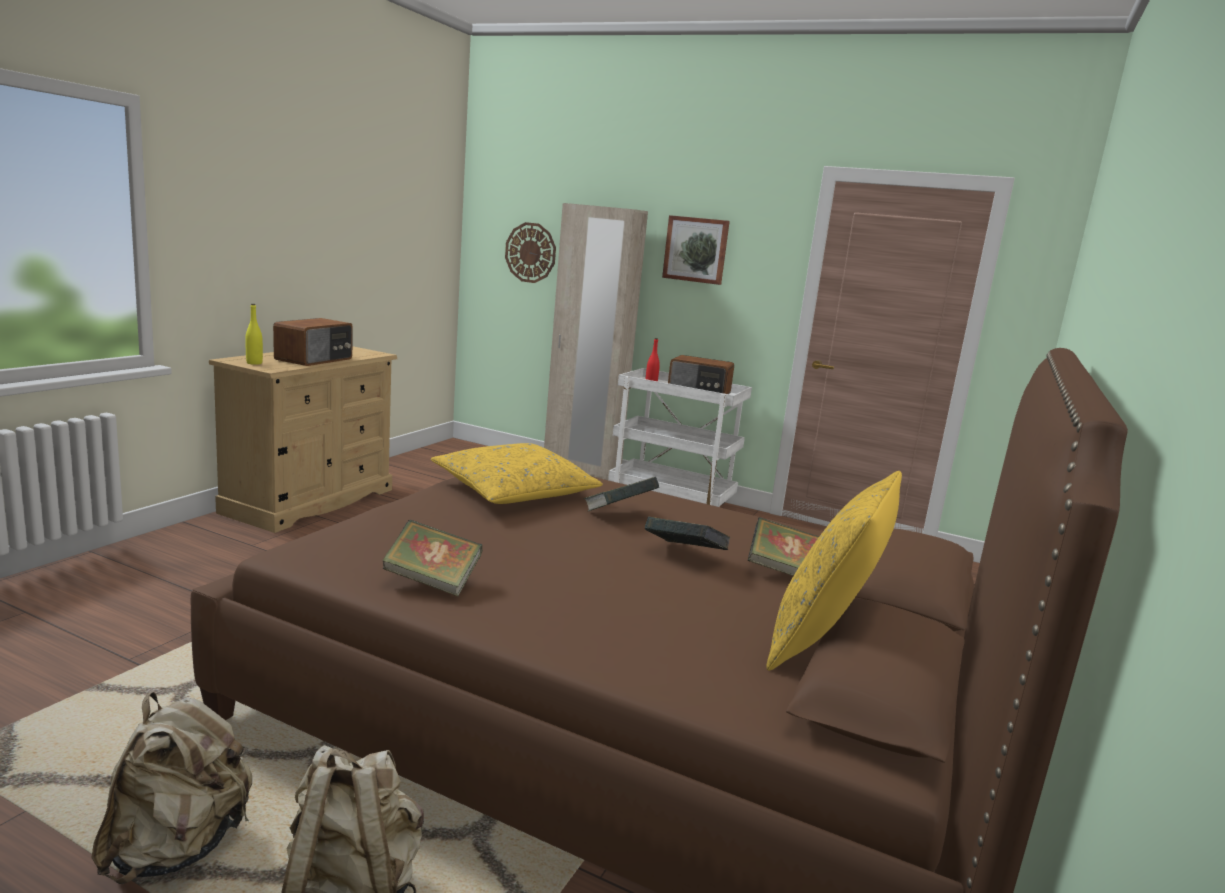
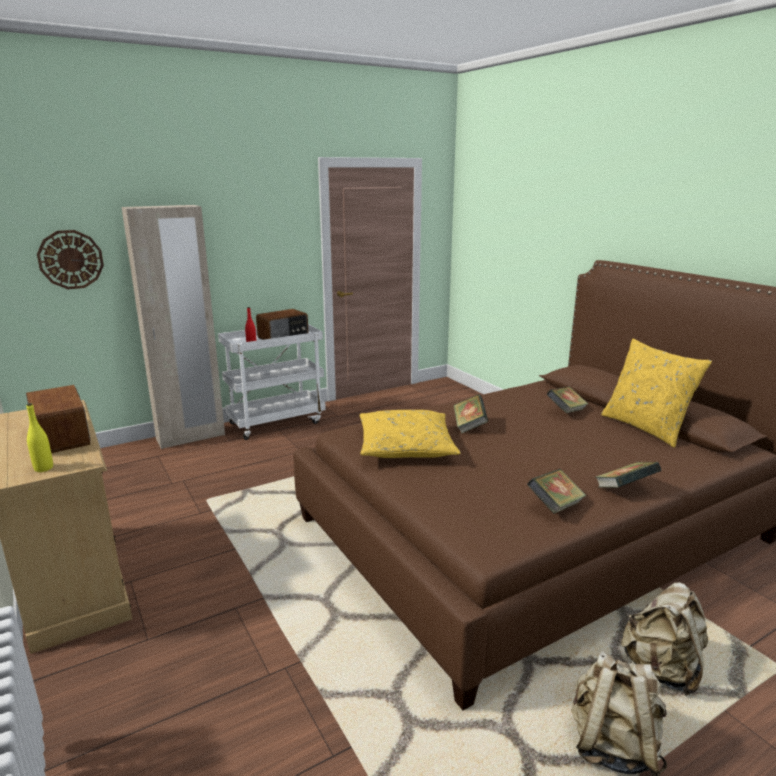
camera: 55 degrees left, 5 degrees up
book [645,516,730,550] -> book moved to [596,462,661,488]
picture [662,215,730,285] -> none

